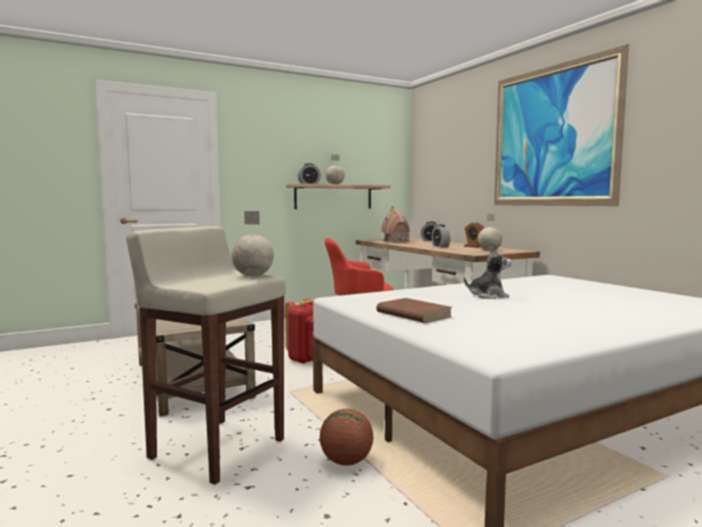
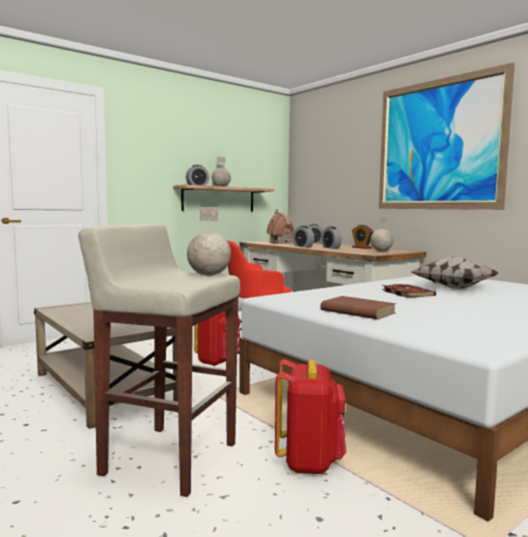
camera: 10 degrees left, 0 degrees up
basketball [320,409,373,465] -> red backpack [275,359,346,474]
plush toy [464,246,512,299] -> book [382,284,436,298]
none -> alarm clock [293,226,314,247]
none -> pillow [411,257,498,289]

